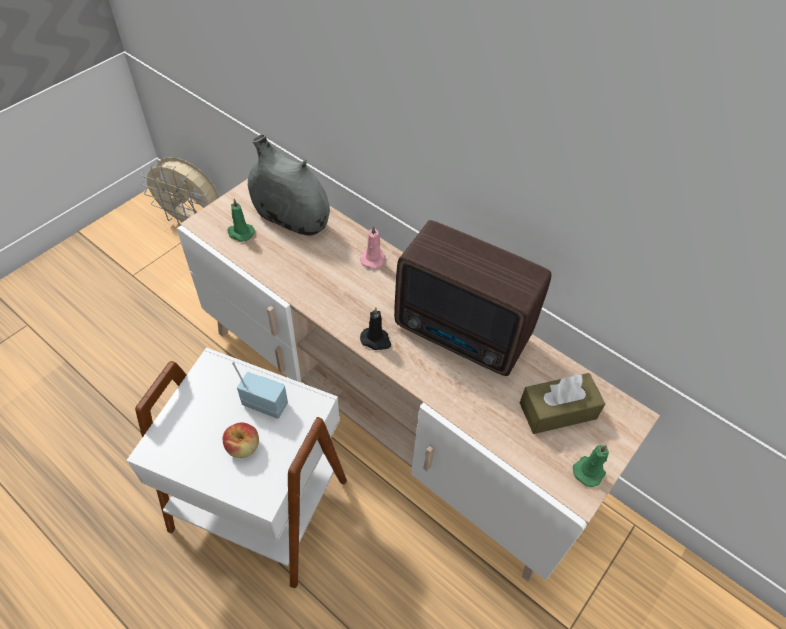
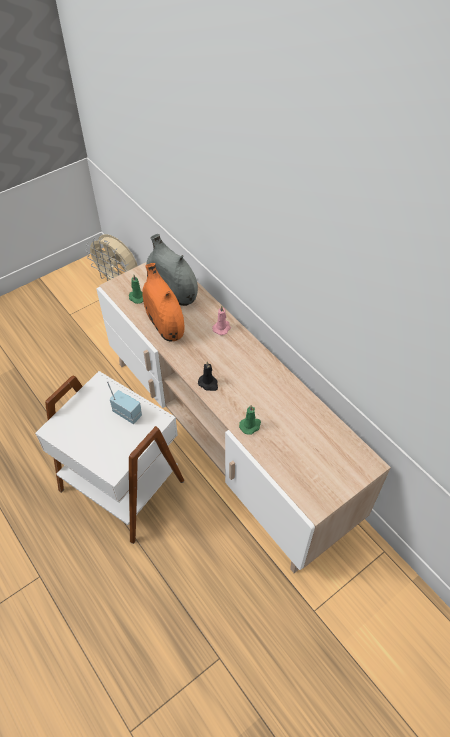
camera: 15 degrees right, 0 degrees up
apple [223,422,259,458] -> none
radio [394,220,552,376] -> none
brown tissue box [520,373,605,434] -> none
green candle [573,445,609,487] -> green candle moved to [239,405,261,435]
none -> orange vase [142,263,184,342]

